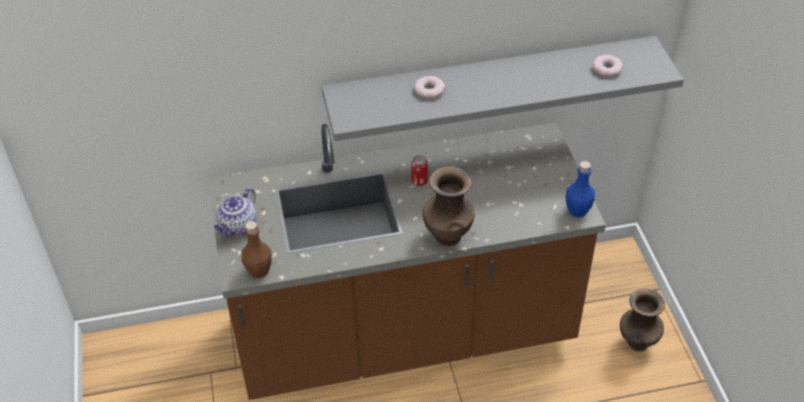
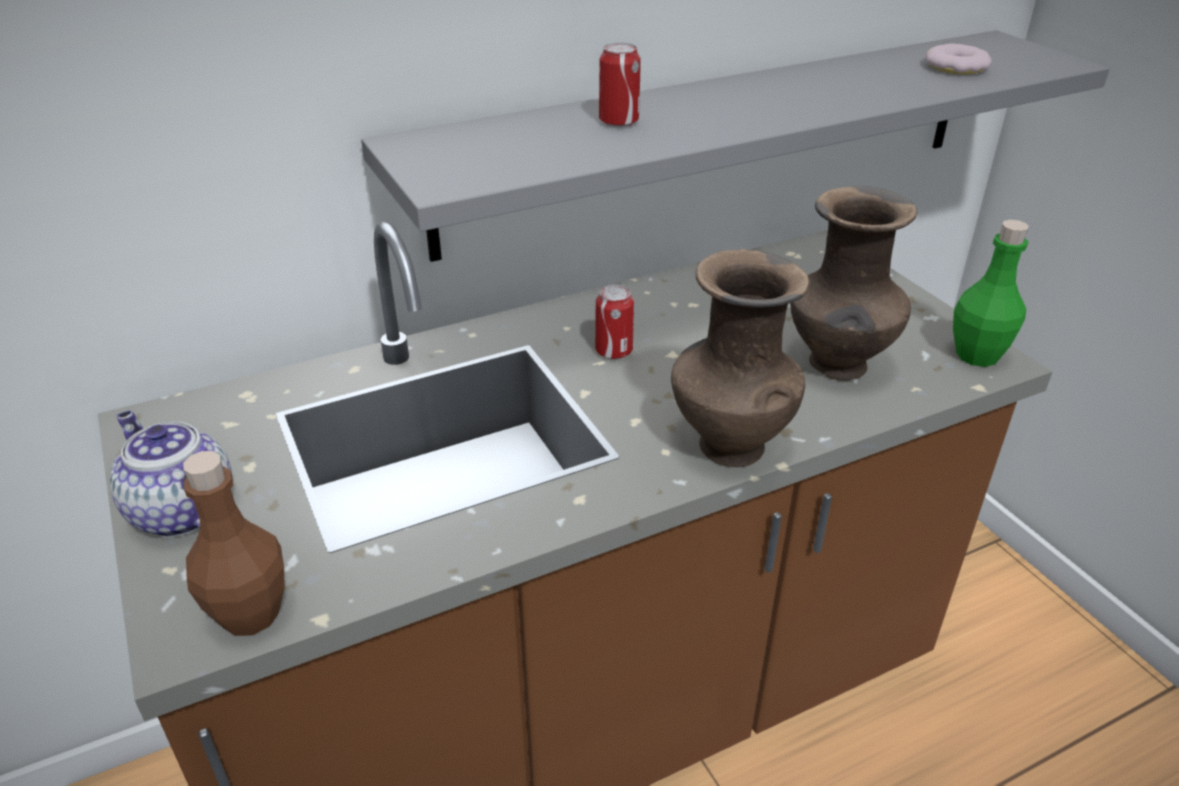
camera: 15 degrees left, 10 degrees down
teapot [214,188,257,237] -> teapot turned 120 degrees clockwise [110,411,232,537]
donut [414,76,445,98] -> can [599,42,641,127]
blue bottle [566,161,595,217] -> green bottle [953,220,1029,367]
brown vase [620,289,665,351] -> brown vase moved to [790,186,917,381]

